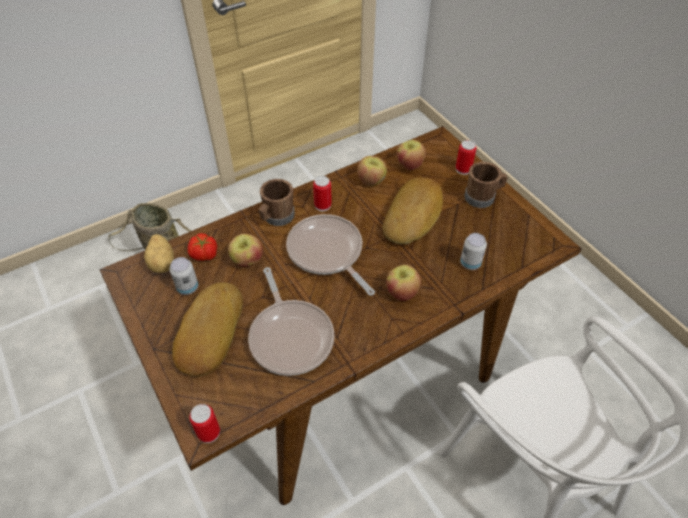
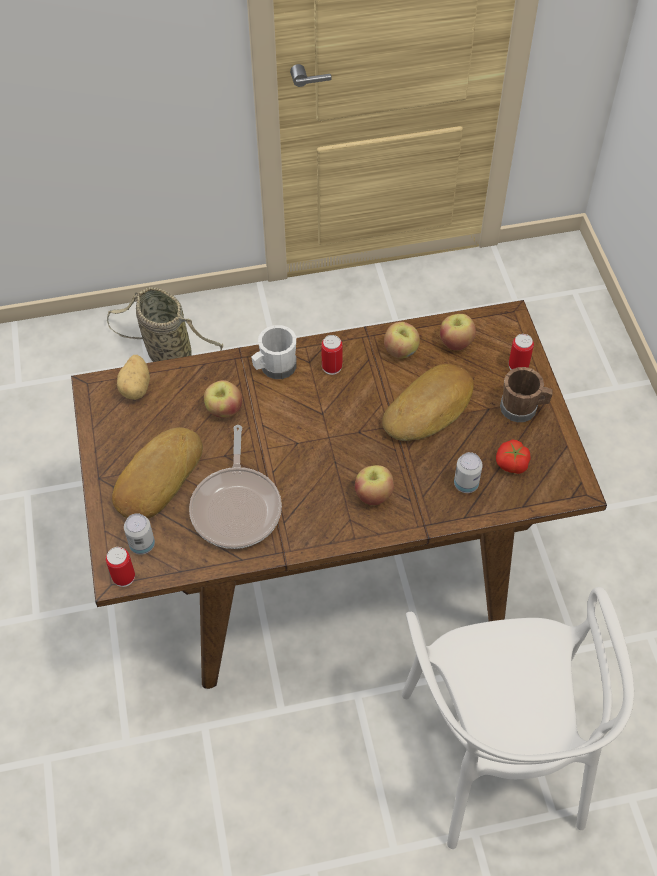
camera: 20 degrees right, 5 degrees up
can [170,257,198,295] -> can moved to [124,513,155,555]
tomato [188,233,217,261] -> tomato moved to [496,439,531,474]
brown mug [259,179,295,226] -> white mug [251,325,297,379]
frying pan [286,214,375,296] -> none

